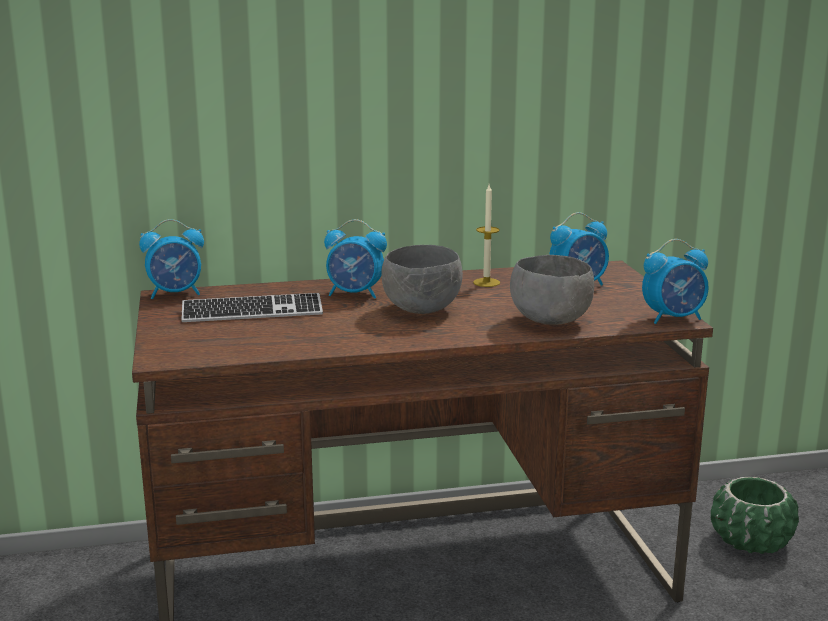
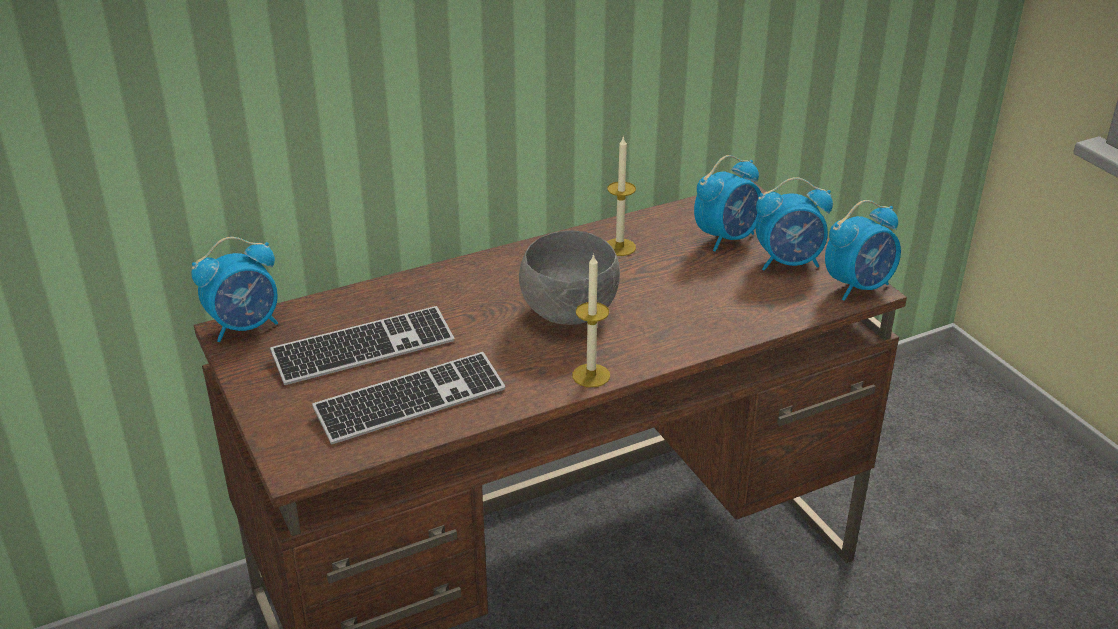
camera: 15 degrees left, 15 degrees up
alarm clock [324,219,387,299] -> alarm clock moved to [756,177,833,270]
grey bowl [510,255,594,325] -> none
green planter [711,477,799,554] -> none
none -> keyboard [312,352,505,444]
none -> candle [572,253,610,387]

